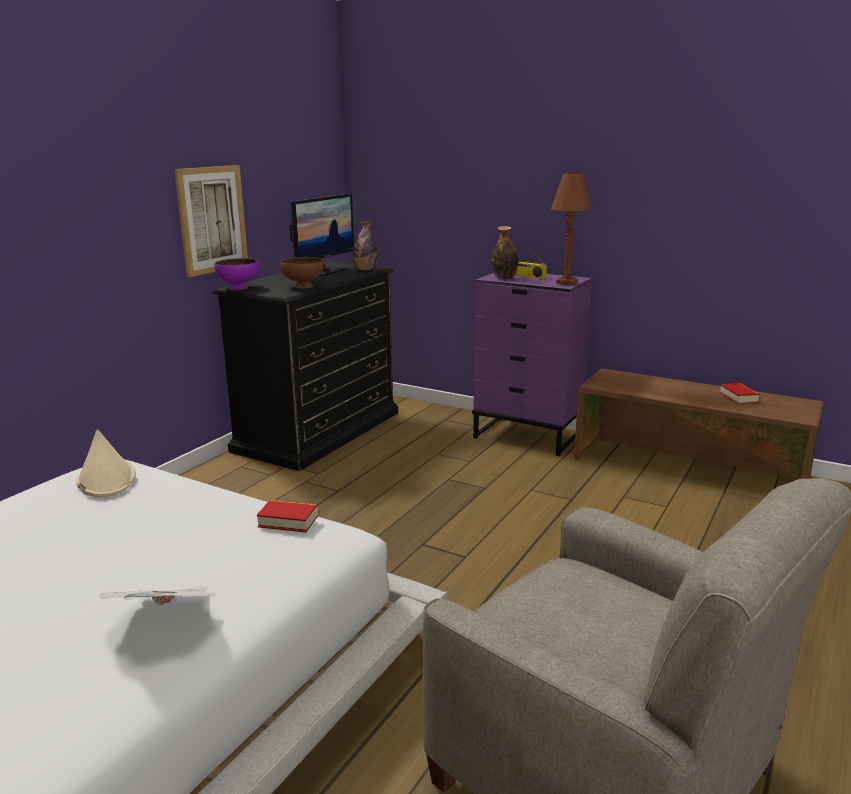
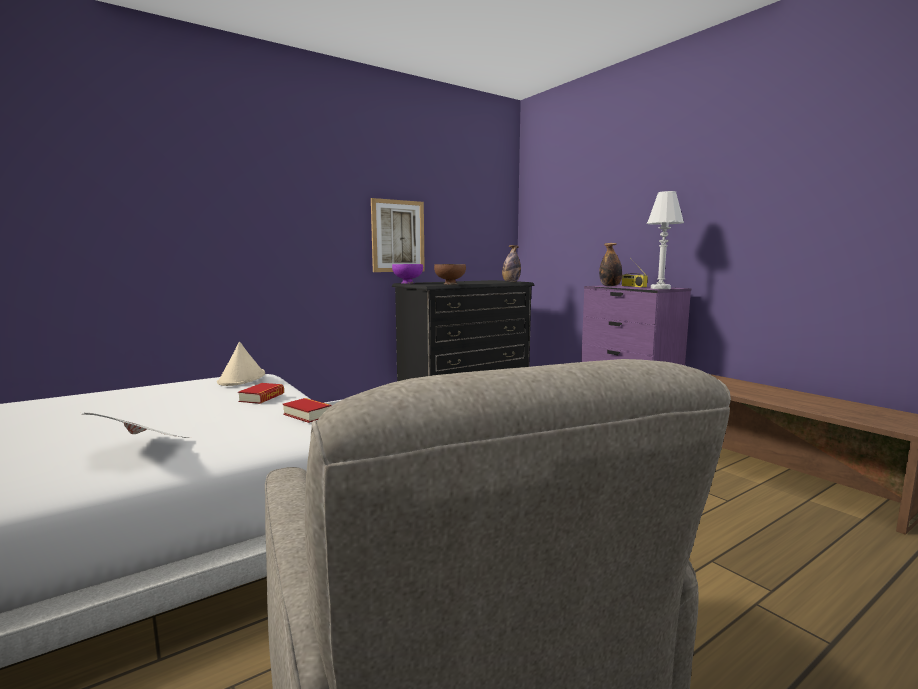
camera: 25 degrees right, 10 degrees down
monitor [289,193,354,277] -> none
brown table lamp [551,173,591,285] -> white table lamp [647,191,684,289]
book [719,383,760,404] -> book moved to [238,383,284,404]

